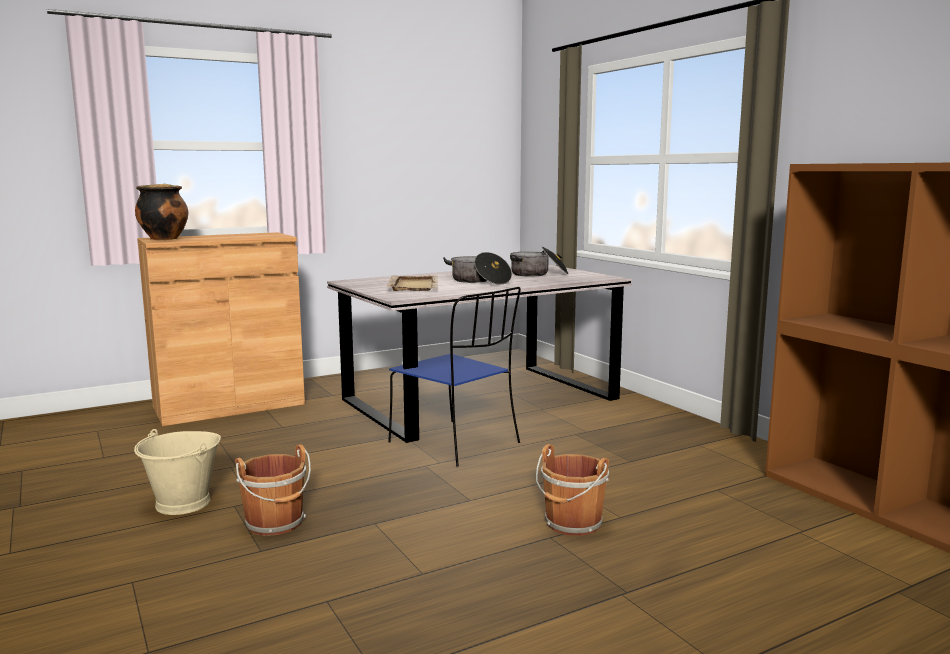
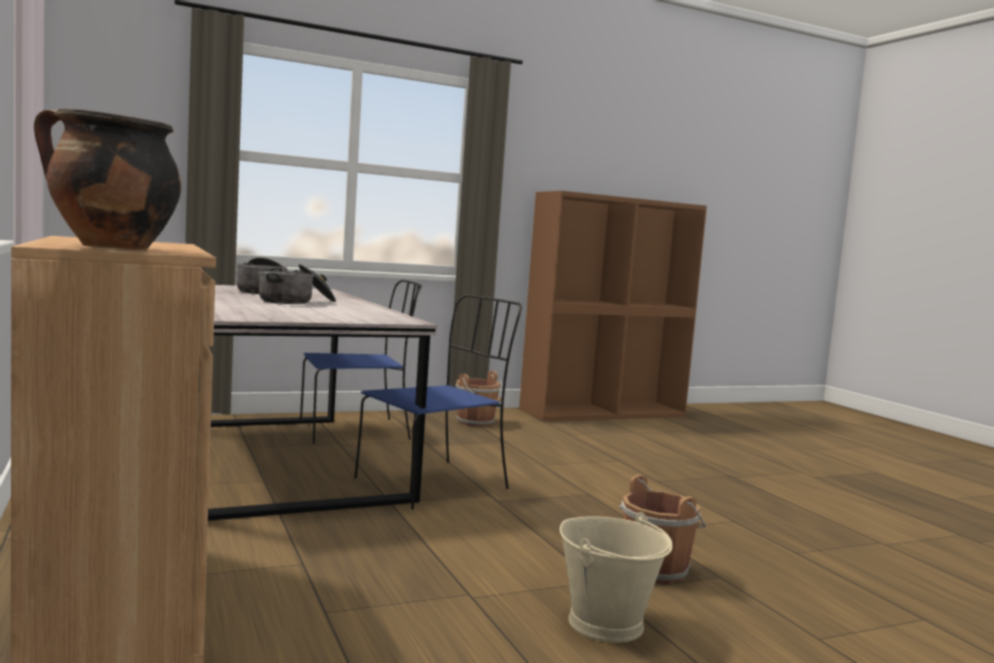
camera: 85 degrees left, 5 degrees down
beige tray [387,275,439,291] -> none
brown bucket [536,444,609,536] -> brown bucket moved to [456,371,503,427]
none -> blue chair [300,280,422,444]

